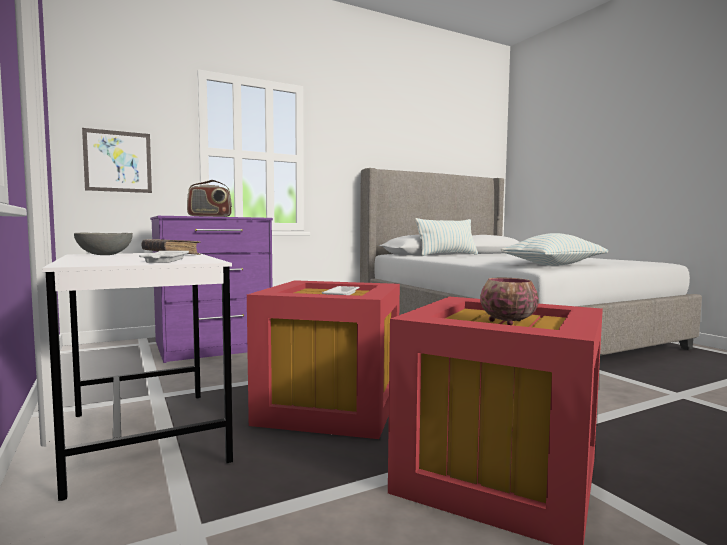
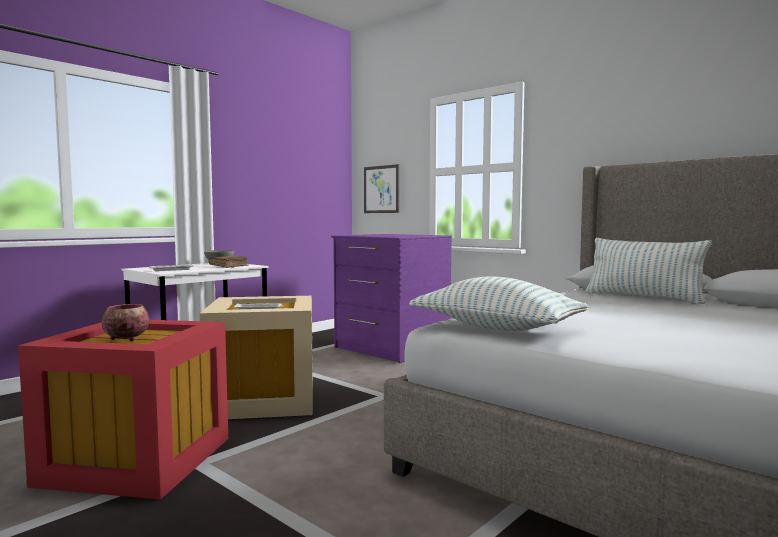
camera: 70 degrees right, 0 degrees up
radio [187,180,232,217] -> none
red storage box [247,280,400,439] -> beige storage box [200,296,313,419]

